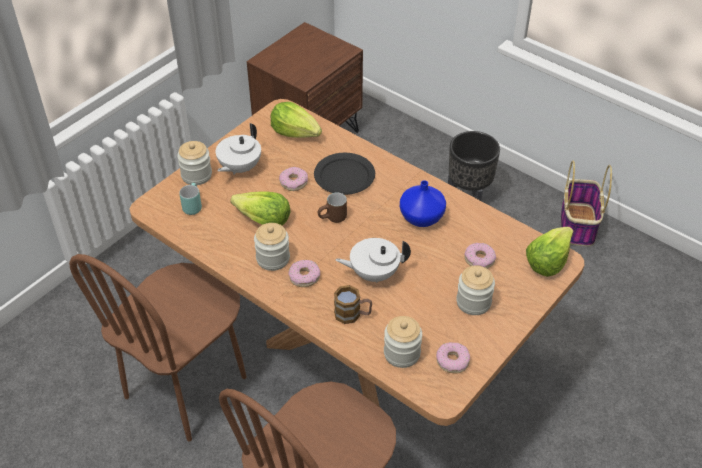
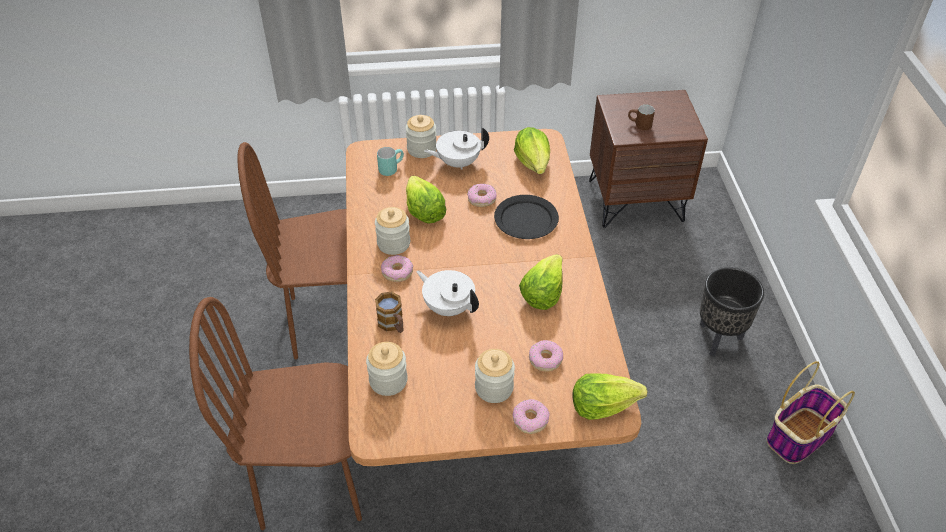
camera: 45 degrees right, 0 degrees up
brown mug [318,192,347,223] -> brown mug moved to [628,105,655,130]
blue vase [400,180,446,227] -> lettuce [519,254,563,310]
donut [436,342,470,374] -> donut moved to [513,399,549,434]

